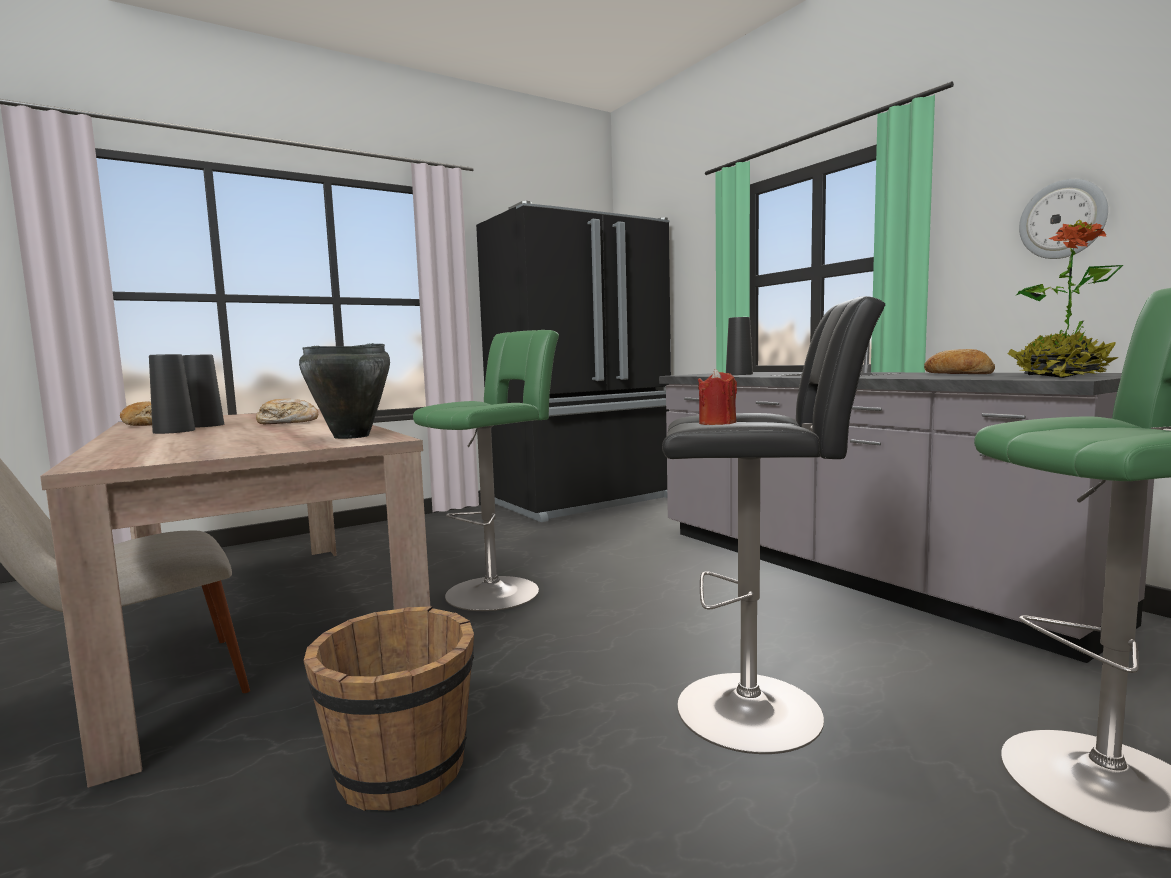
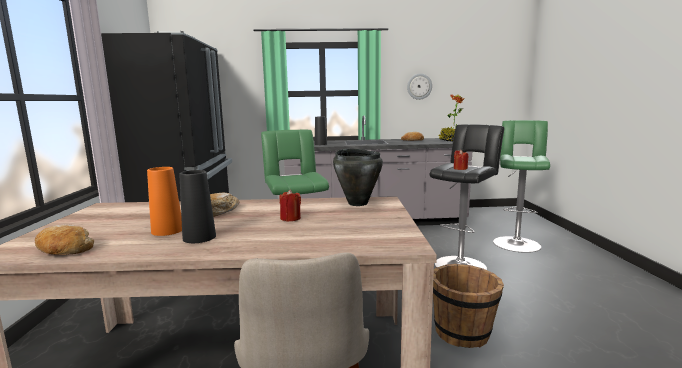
camera: 60 degrees left, 5 degrees up
black vase [183,355,224,428] -> orange vase [147,167,182,236]
none -> red candle [280,189,301,222]

